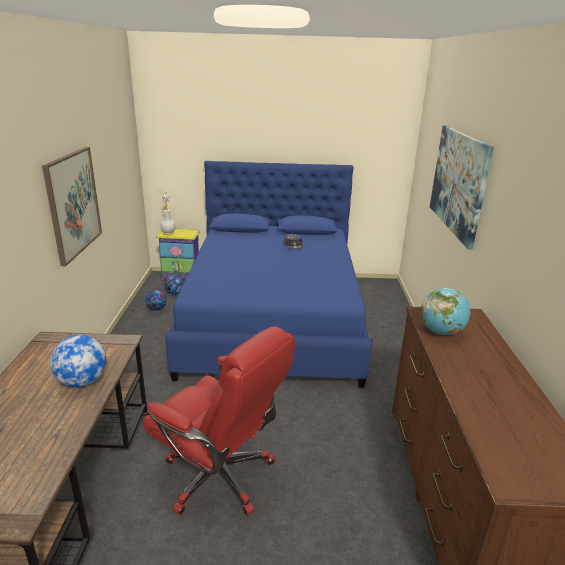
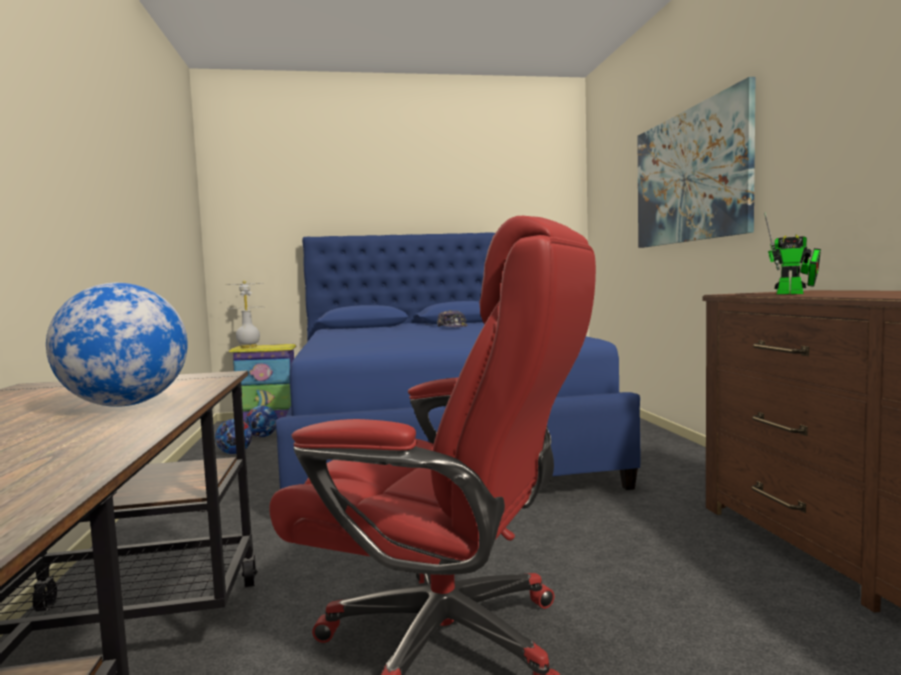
camera: 10 degrees left, 20 degrees down
picture [42,147,102,266] -> none
globe [420,288,470,335] -> toy robot [764,212,821,294]

